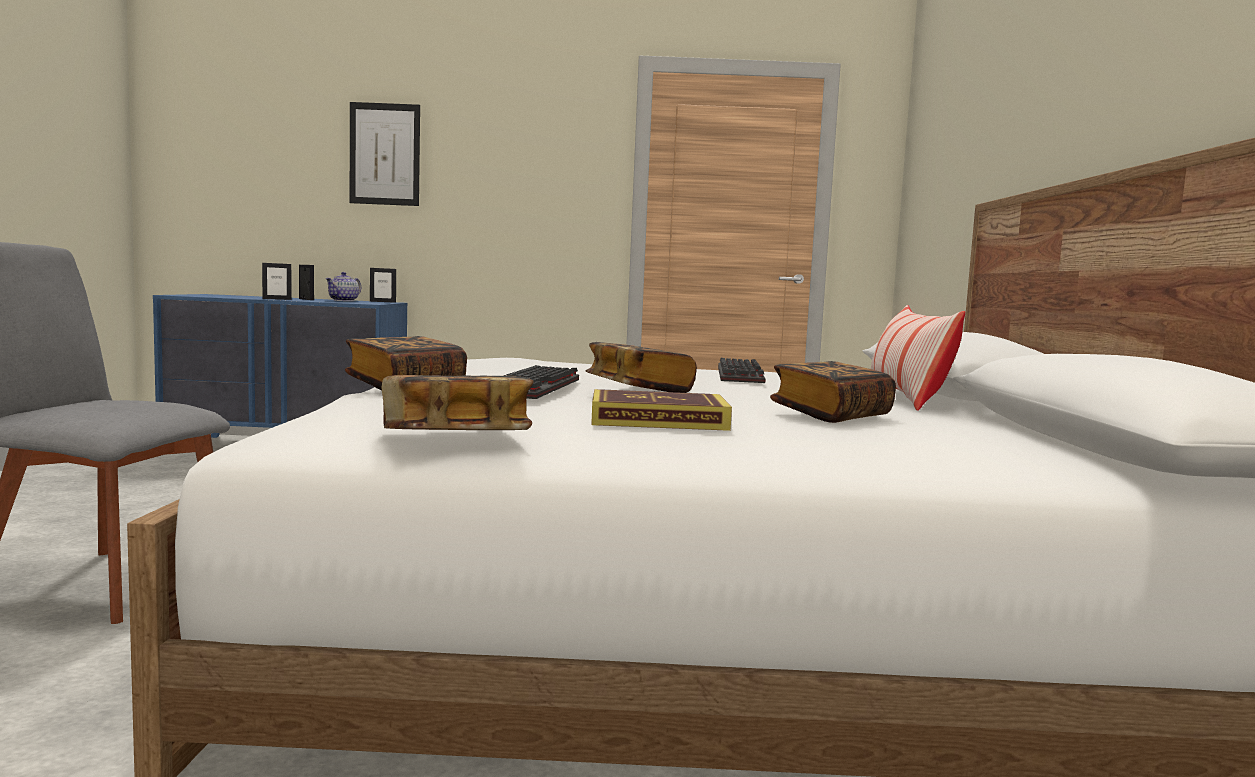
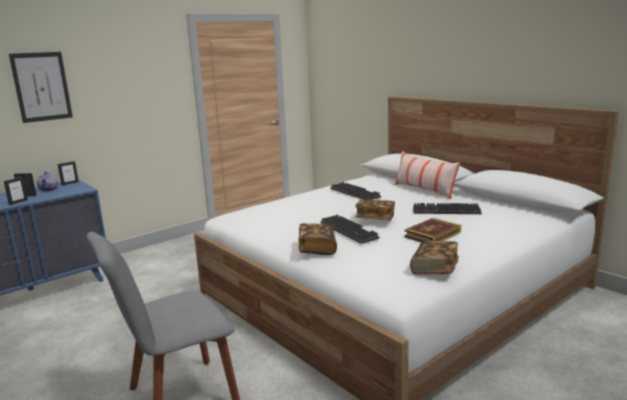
camera: 40 degrees left, 10 degrees up
book [770,361,896,423] -> keyboard [413,203,482,214]

